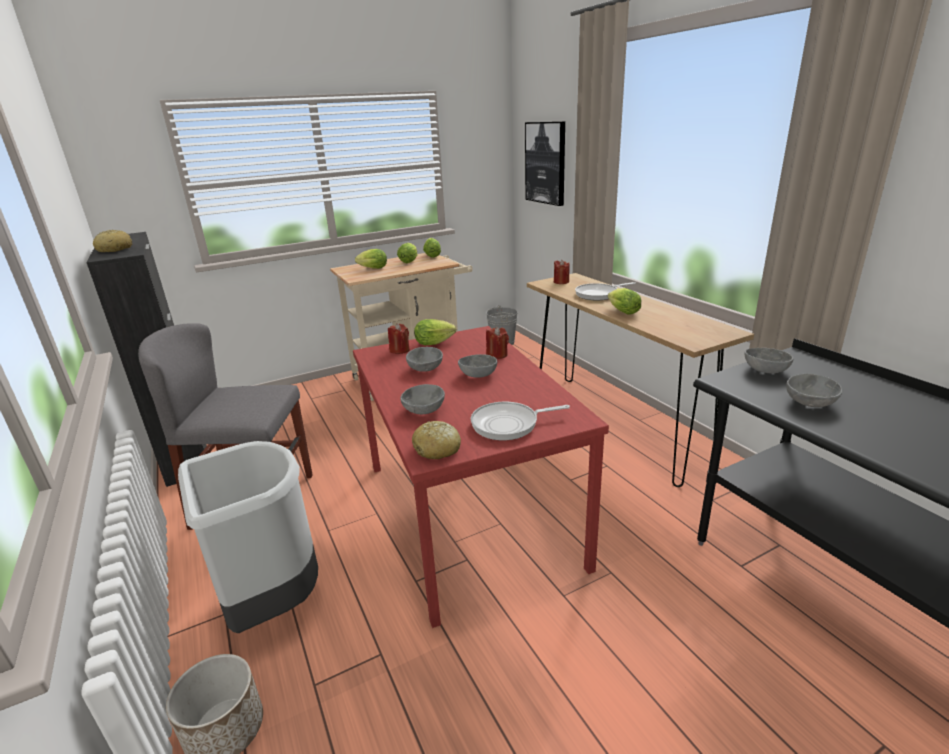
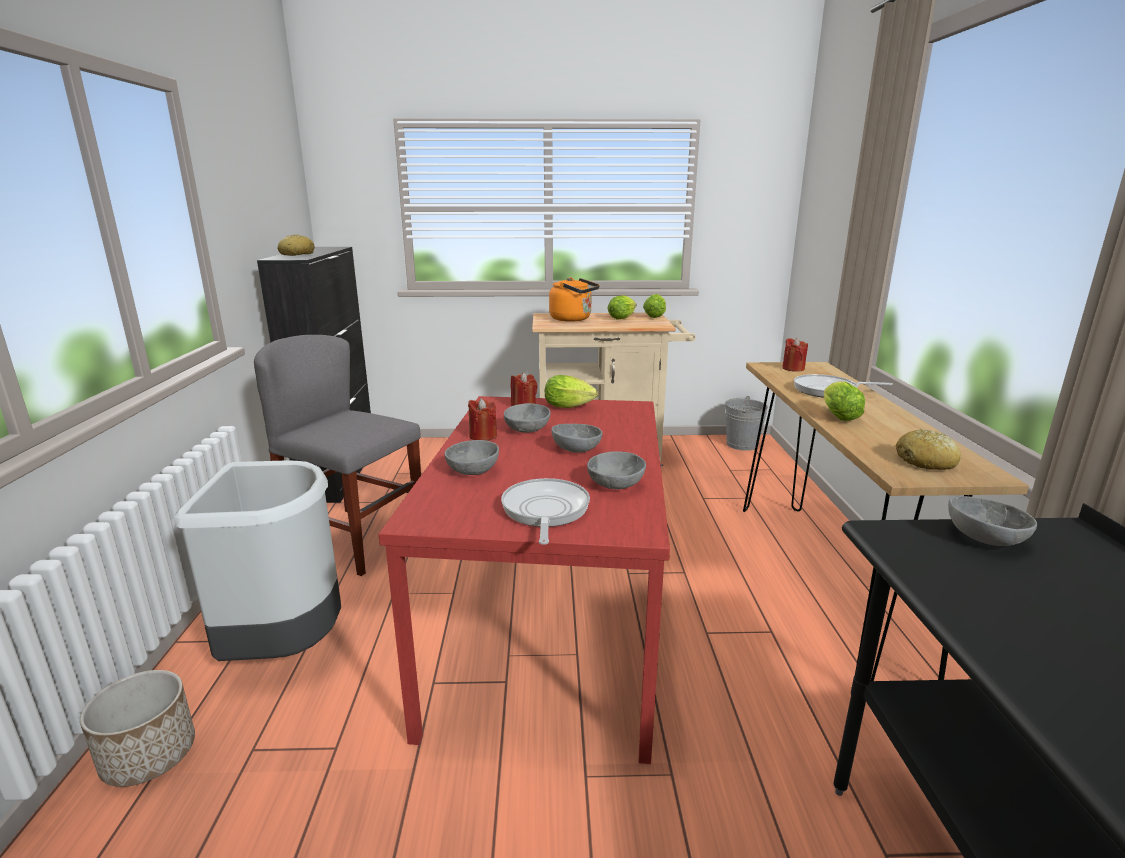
camera: 25 degrees right, 5 degrees down
lettuce [355,249,387,269] -> orange kettle [549,277,600,322]
bread [412,421,461,459] -> bread moved to [896,429,961,470]
frying pan [471,402,570,440] -> frying pan turned 75 degrees clockwise [501,478,590,545]
red candle [486,327,509,359] -> red candle moved to [468,398,497,441]
picture [525,121,565,206] -> none
grey bowl [786,373,842,407] -> grey bowl moved to [587,451,646,489]

